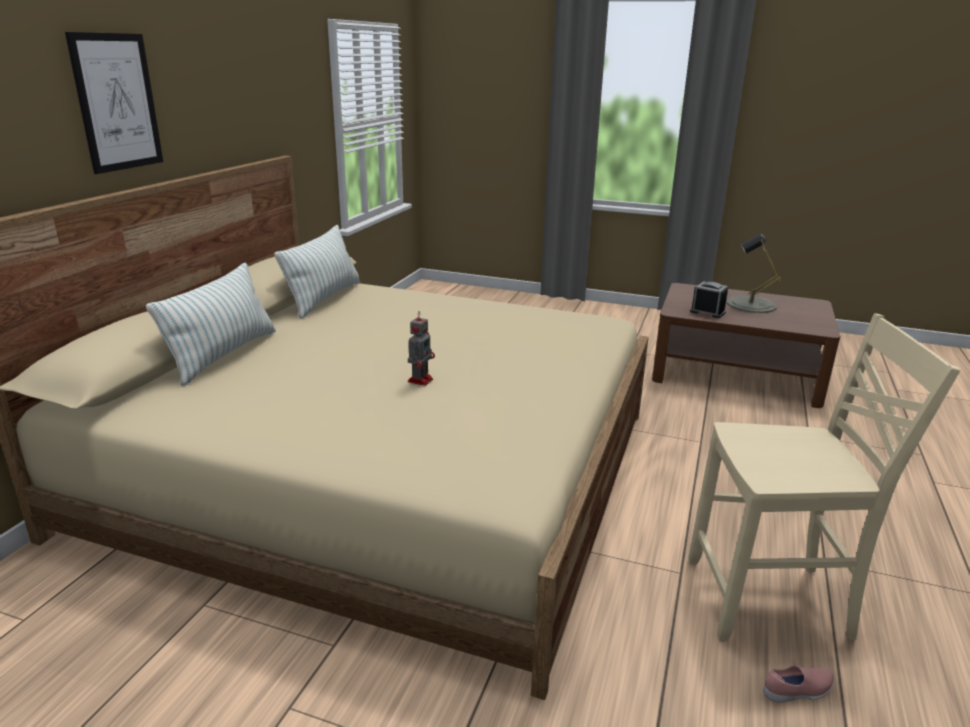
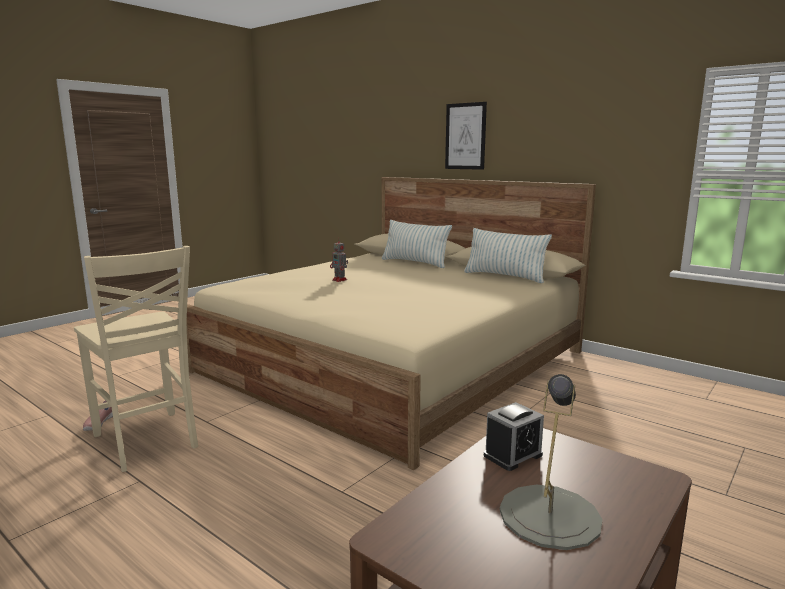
camera: 110 degrees right, 10 degrees down
beige chair [689,314,960,642] -> beige chair turned 60 degrees counterclockwise [74,246,198,472]

